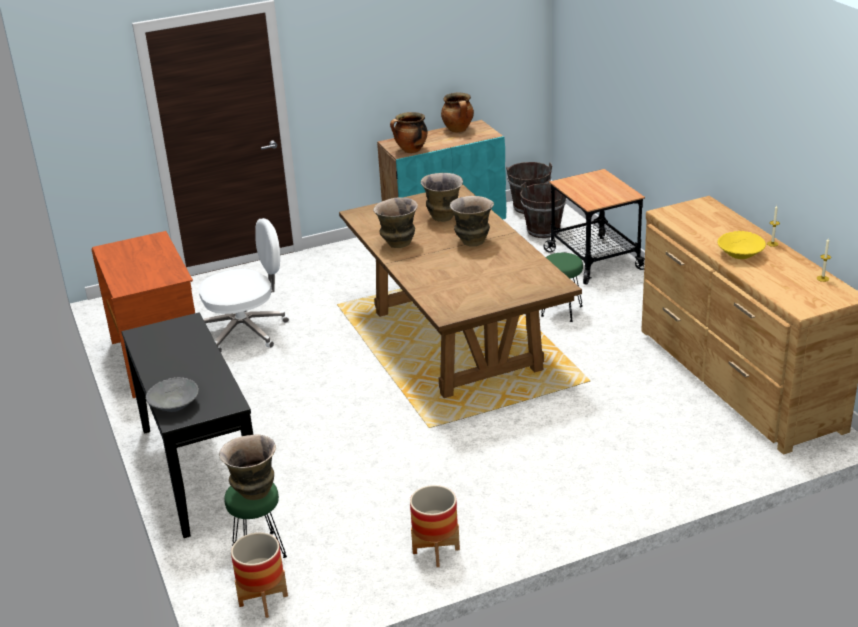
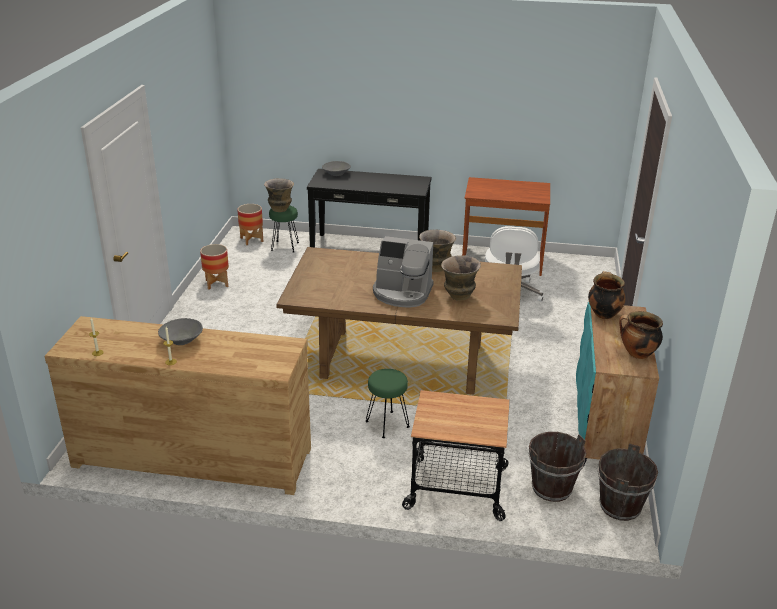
camera: 120 degrees right, 0 degrees up
vase [450,196,494,247] -> coffee machine [373,236,434,308]
yellow bowl [717,231,766,259] -> grey bowl [158,318,203,345]

